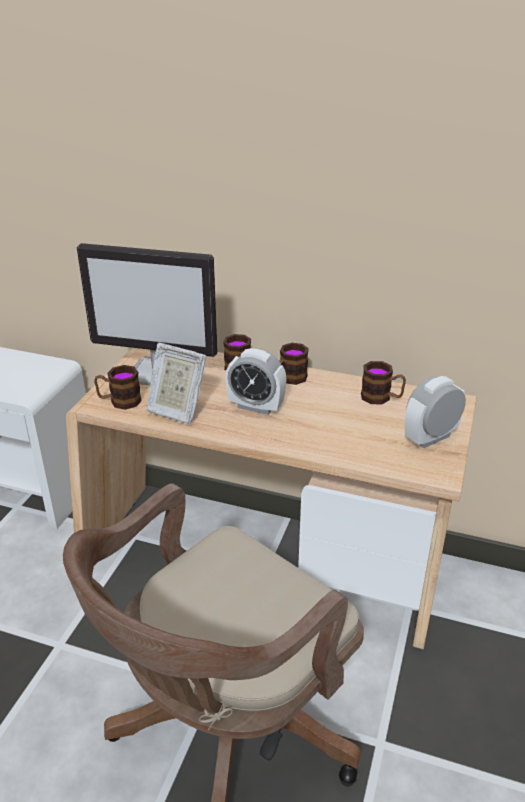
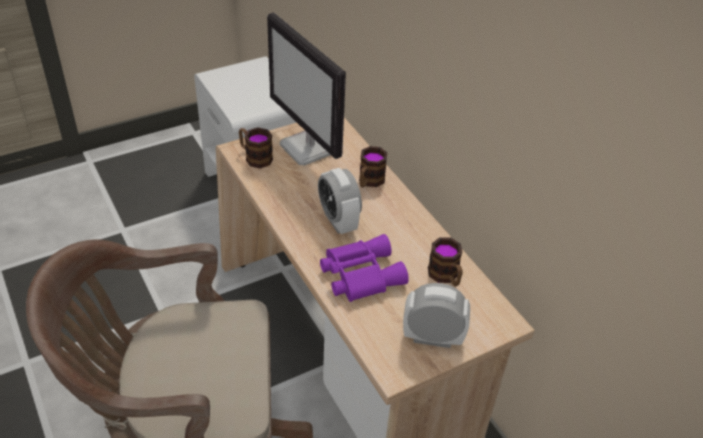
camera: 40 degrees right, 10 degrees up
picture frame [147,342,206,424] -> none
mug [279,343,309,385] -> none
none -> purple binoculars [320,234,409,302]

